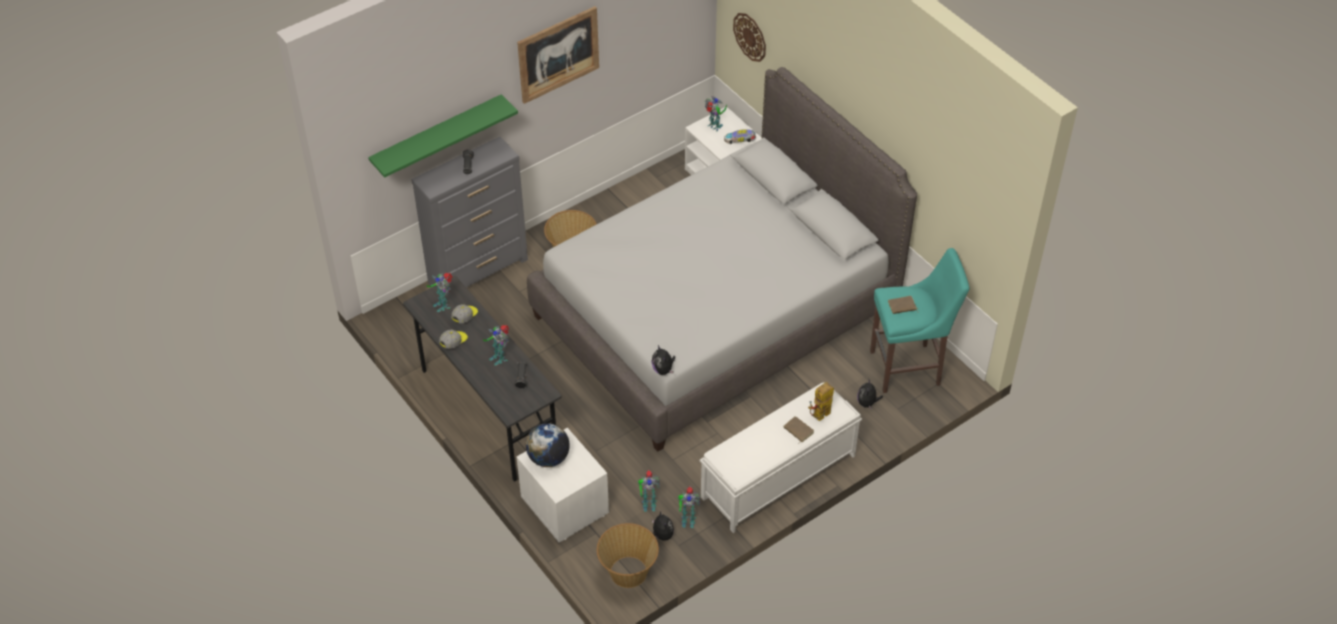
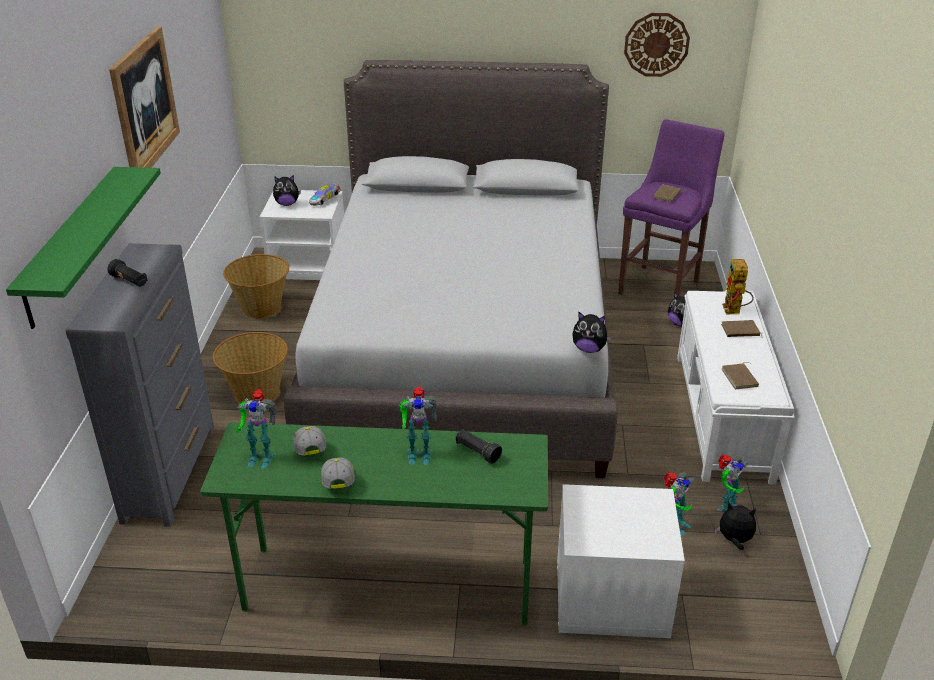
camera: 50 degrees left, 15 degrees down
grey desk [403,276,562,482] -> green desk [200,422,548,626]
globe [526,423,570,467] -> none
basket [597,523,659,588] -> basket moved to [223,254,289,319]
toy robot [705,96,727,132] -> plush toy [273,175,301,206]
wall clock [733,13,766,62] -> wall clock moved to [624,13,690,77]
turquoise stool [870,248,970,393] -> purple stool [618,119,724,297]
none -> brown book [722,362,759,389]

